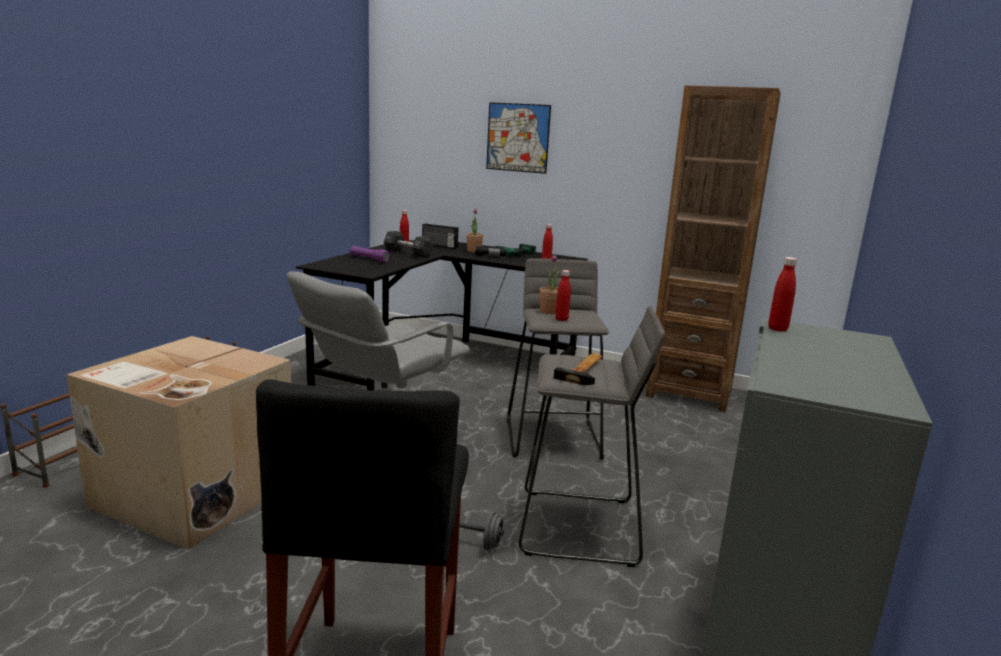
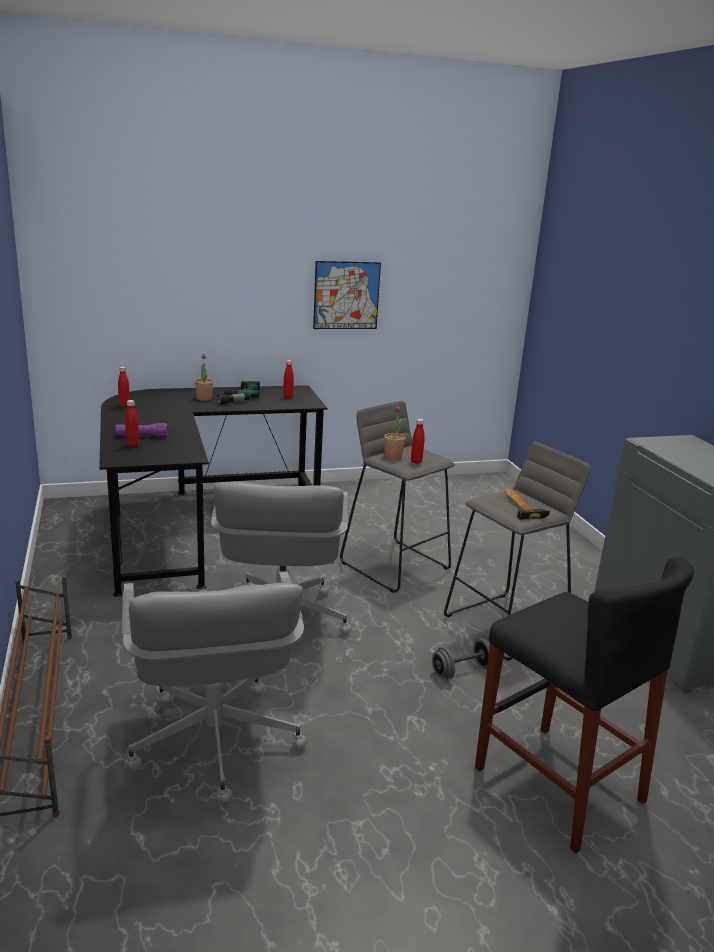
camera: 40 degrees left, 5 degrees up
cardboard box [66,336,291,550] -> grey office chair [122,572,307,805]
black dumbbell [384,231,433,258] -> none
radio [422,223,458,249] -> none
picture [486,102,551,174] -> picture moved to [313,261,381,329]
brown bookcase [645,85,781,413] -> none
red bottle [768,257,797,331] -> red bottle moved to [125,400,139,447]

